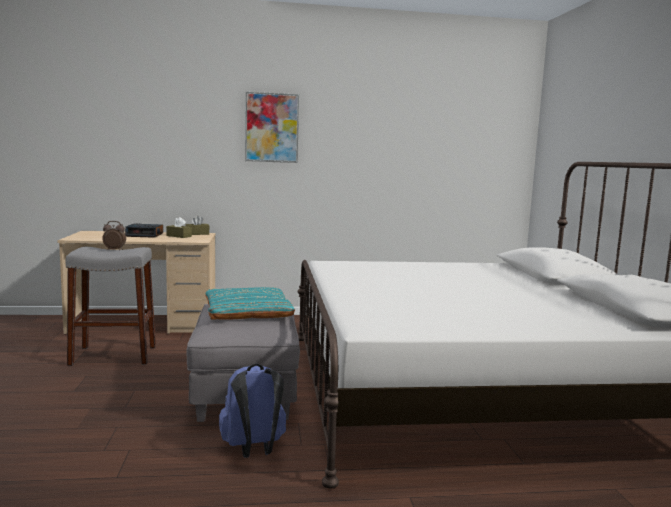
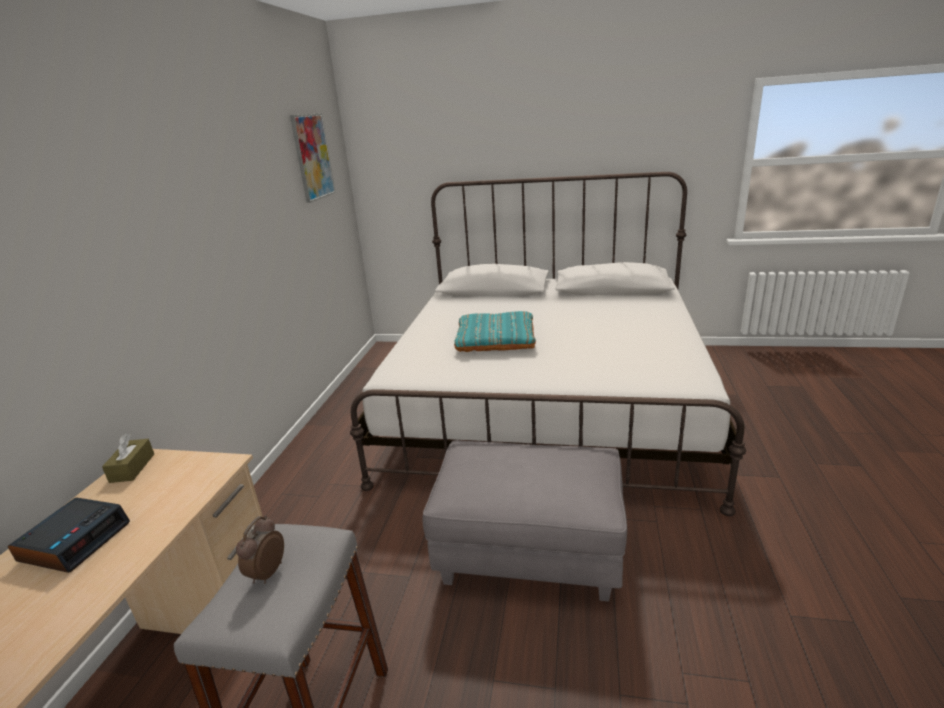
camera: 70 degrees left, 15 degrees up
brown tissue box [166,217,192,238] -> none
turquoise pillow [205,287,295,320] -> turquoise pillow moved to [454,311,536,352]
blue backpack [219,363,286,458] -> none
picture [245,92,299,163] -> picture moved to [290,113,336,203]

